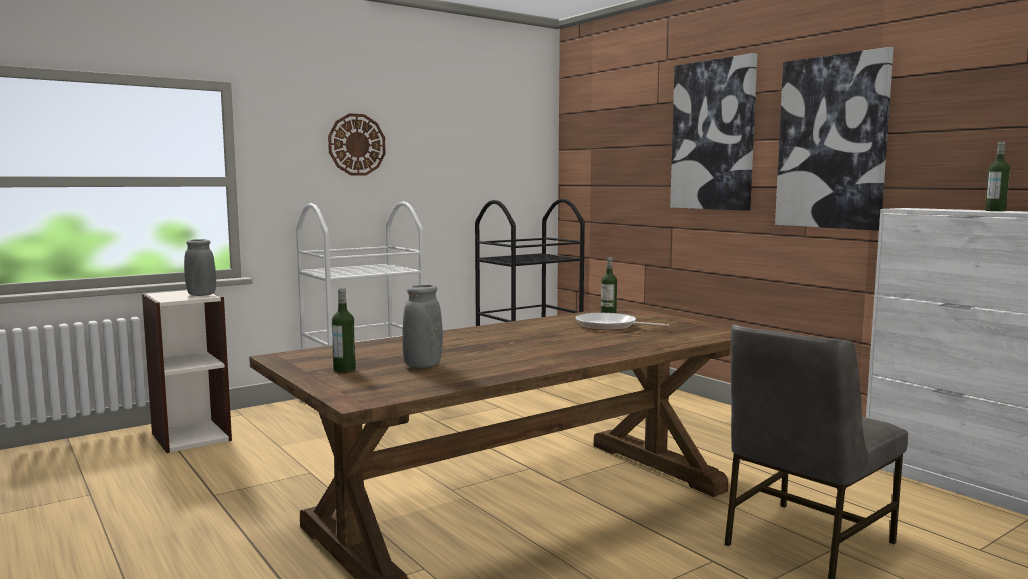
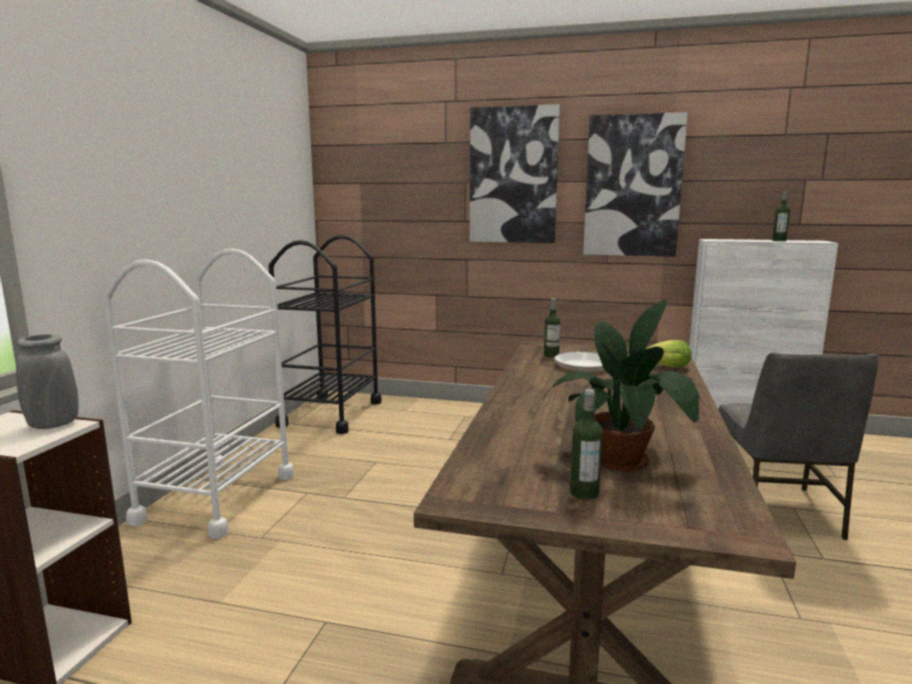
camera: 40 degrees left, 5 degrees up
wall clock [328,113,386,176] -> none
grey vase [402,285,443,368] -> potted plant [543,300,706,472]
none -> lettuce [646,340,691,367]

